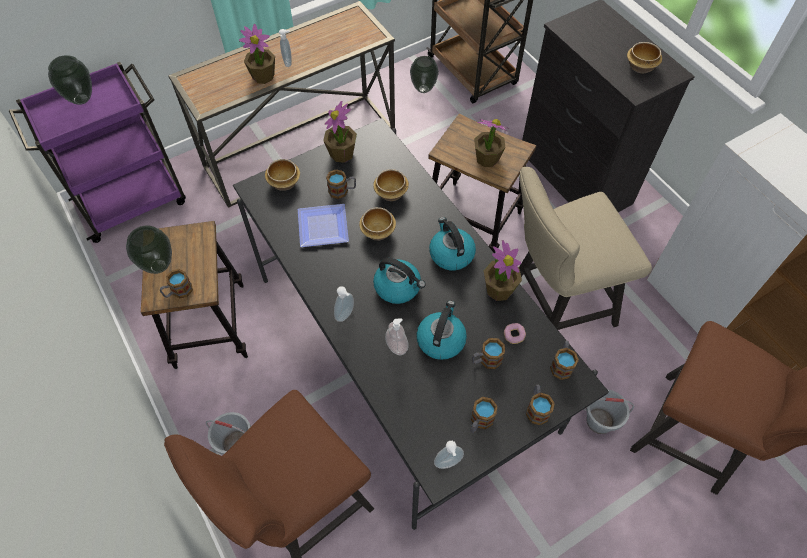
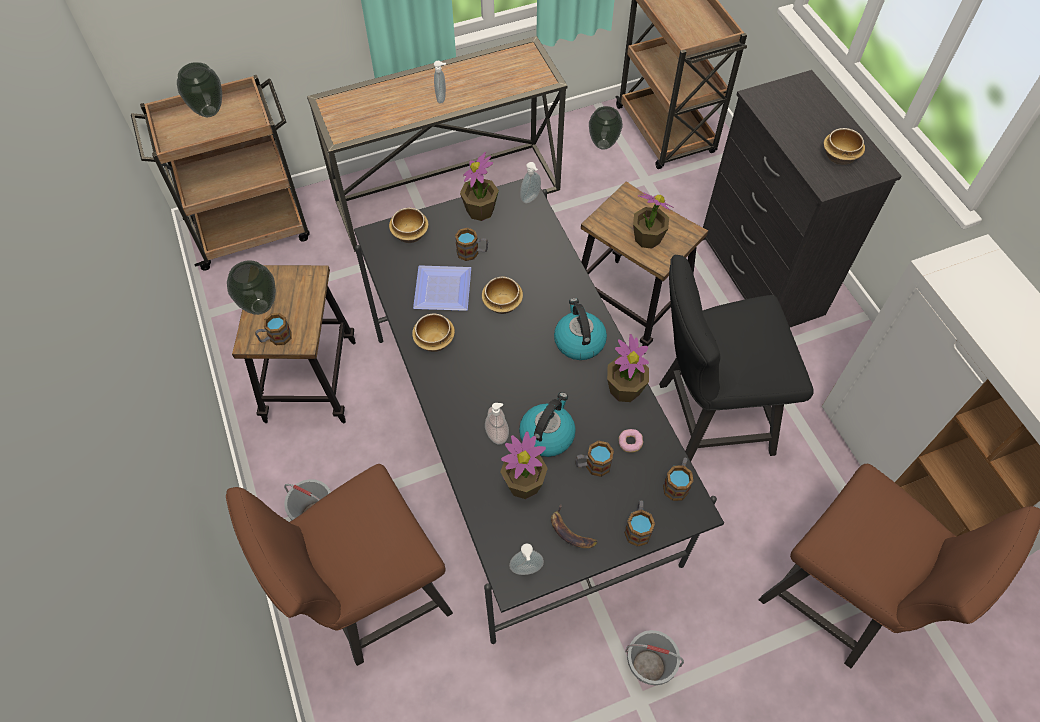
camera: 10 degrees right, 0 degrees up
purple cart [9,62,186,243] -> brown cart [131,75,310,271]
potted plant [239,24,275,84] -> potted plant moved to [500,431,548,499]
soap dispenser [334,286,354,322] -> soap dispenser moved to [520,162,541,203]
bowl [373,169,409,201] -> bowl moved to [412,314,455,352]
kettle [373,258,426,304] -> none
mug [470,397,497,433] -> banana [551,504,598,548]
beige chair [519,167,652,330] -> black chair [659,255,814,461]
grey bucket [584,389,634,434] -> grey bucket moved to [625,630,684,685]

